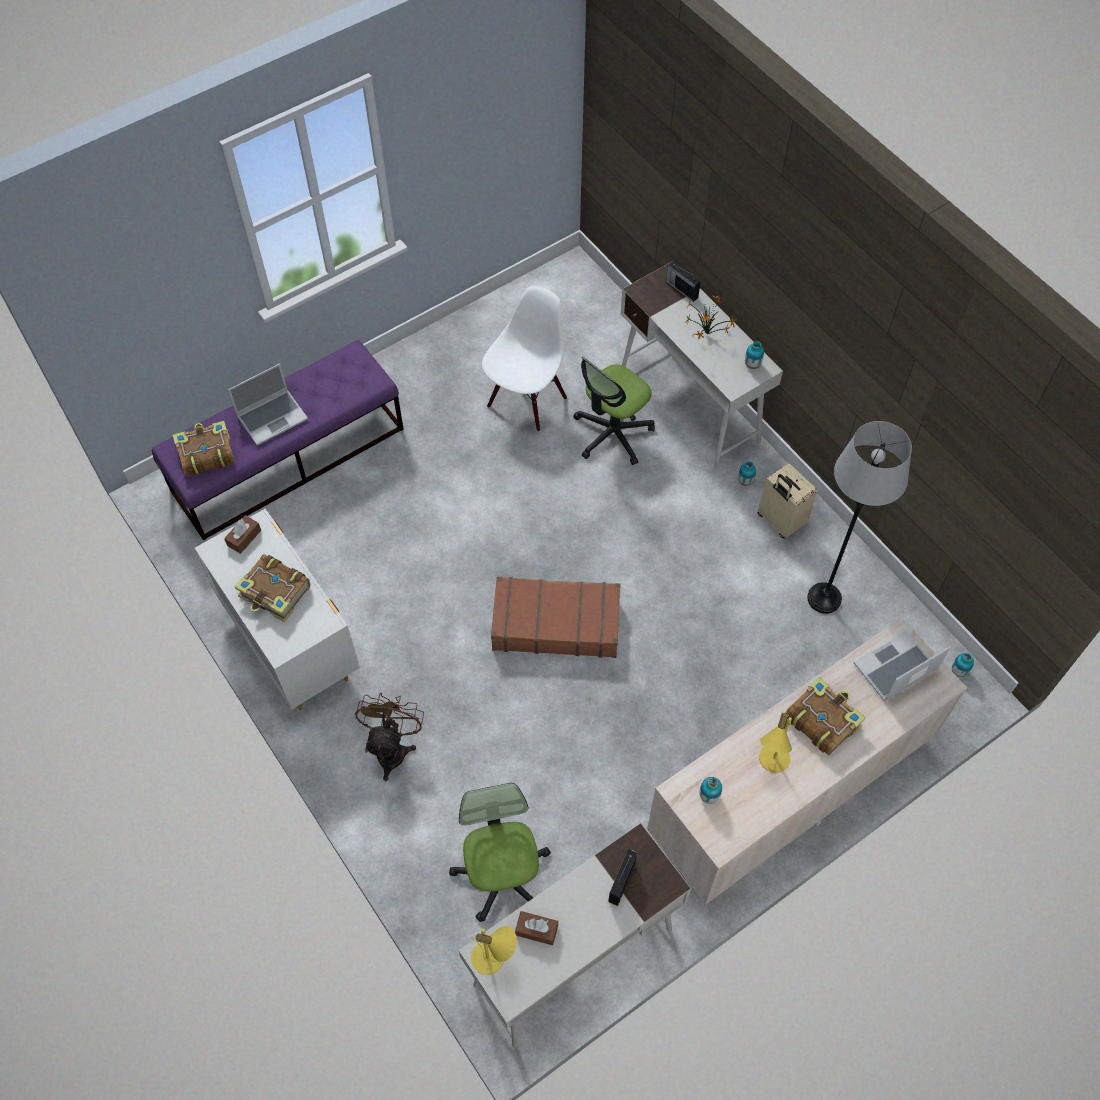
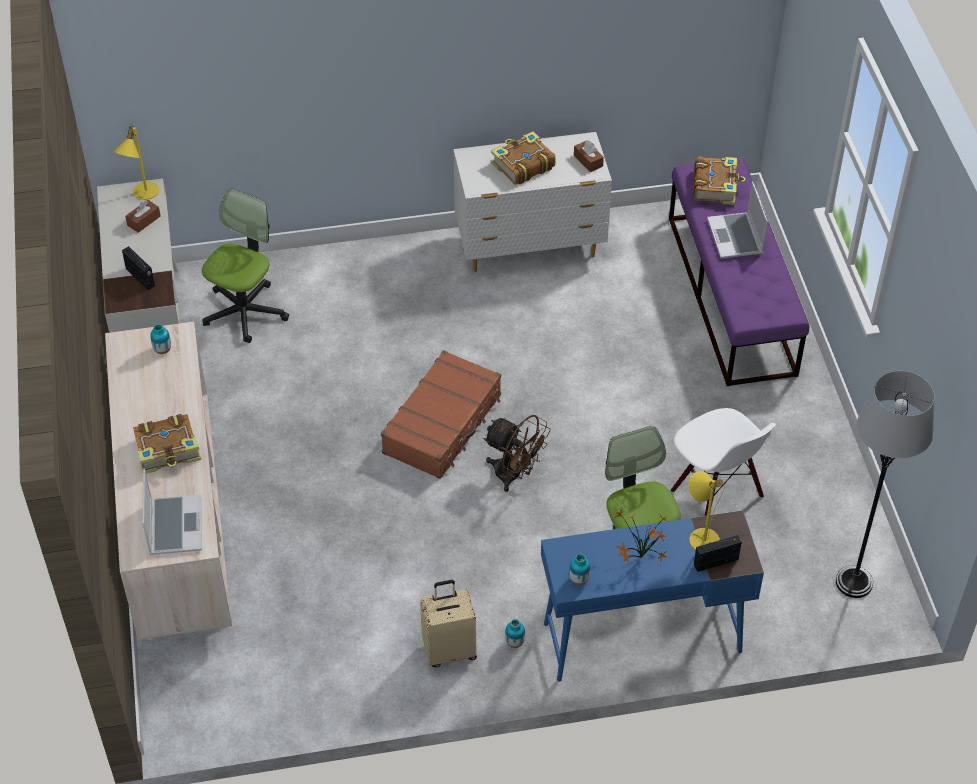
camera: 115 degrees right, 10 degrees down
brown fan [355,693,424,781] -> brown fan moved to [483,415,551,492]
office chair [449,783,551,922] -> office chair turned 75 degrees counterclockwise [202,189,289,343]
white desk [621,262,783,470] -> blue desk [541,510,764,682]
yellow table lamp [759,710,792,773] -> yellow table lamp moved to [688,471,725,550]
grey floor lamp [807,421,912,614] -> grey floor lamp moved to [836,371,935,598]
vase [952,653,974,677] -> none

